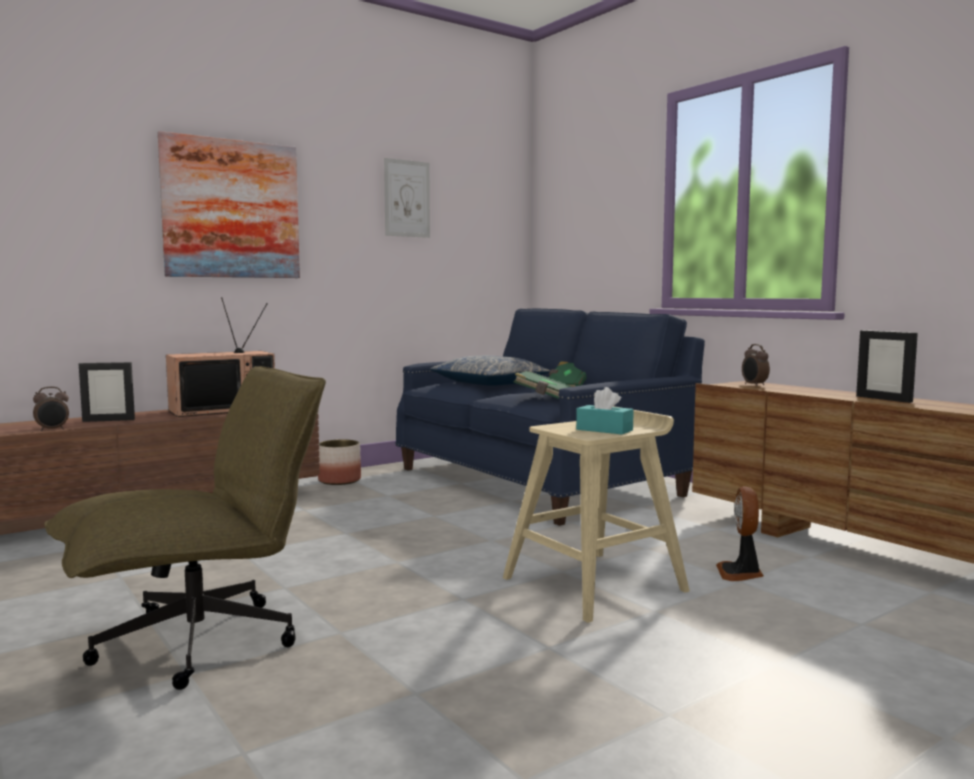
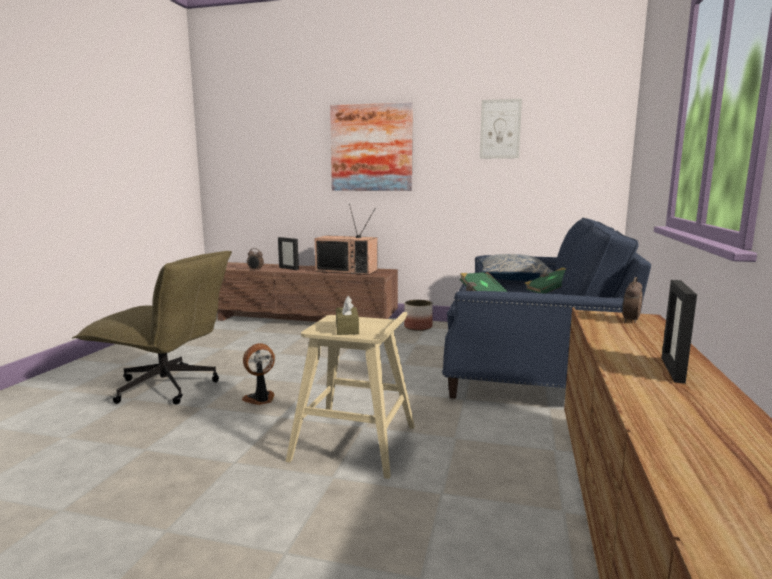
camera: 50 degrees right, 5 degrees up
turquoise tissue box [576,387,634,434] -> brown tissue box [336,296,359,335]
fan [716,486,764,581] -> fan moved to [242,343,275,405]

